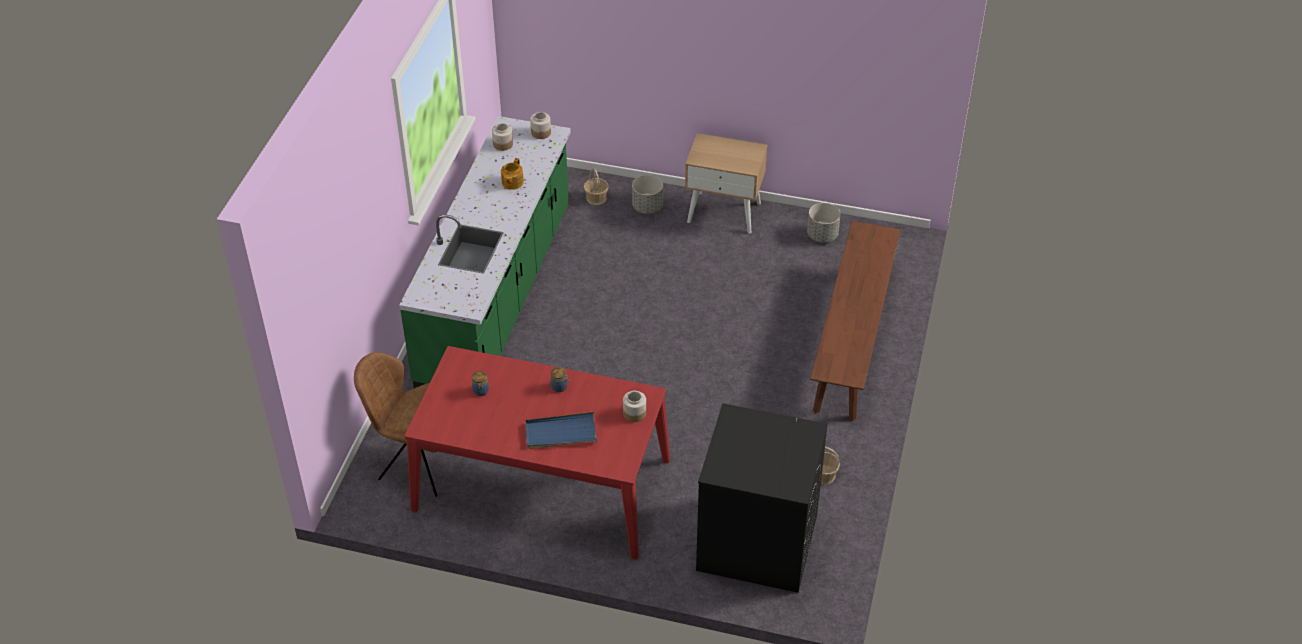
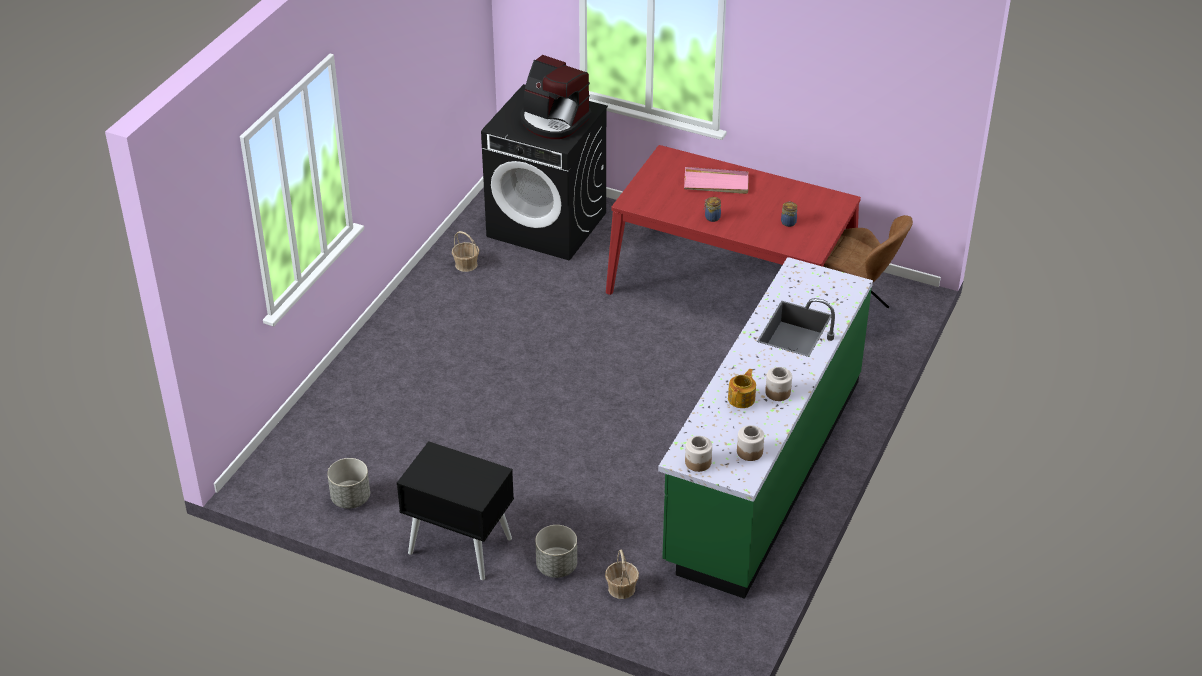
camera: 170 degrees left, 5 degrees down
blue tray [525,412,597,449] -> pink tray [684,167,749,194]
jar [623,391,646,422] -> jar moved to [765,367,792,401]
beige nightstand [685,133,768,234] -> black nightstand [397,441,514,580]
brown bench [810,221,901,421] -> none
none -> coffee machine [520,55,592,139]

